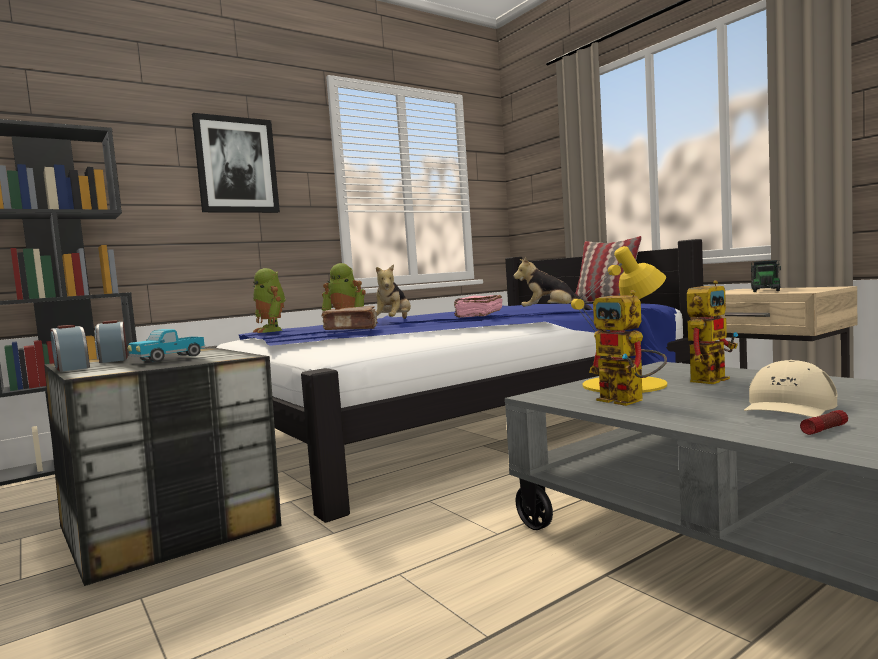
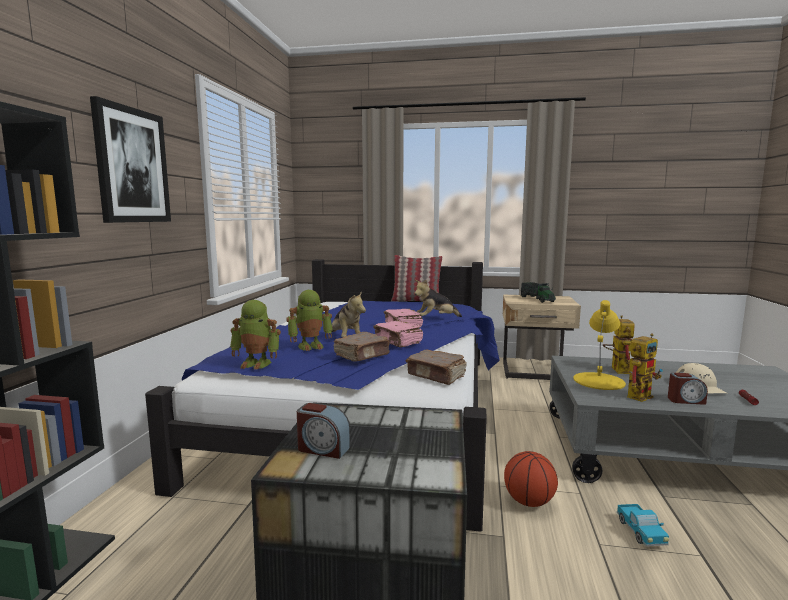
camera: 45 degrees left, 5 degrees up
alarm clock [50,325,90,372] -> alarm clock moved to [668,373,708,405]
toy truck [127,329,205,362] -> toy truck moved to [617,504,669,546]
toy robot [589,290,667,406] -> toy robot turned 45 degrees counterclockwise [627,333,663,402]
none -> pink book [373,321,423,348]
none -> brown book [406,350,467,385]
none -> basketball [504,451,558,507]

